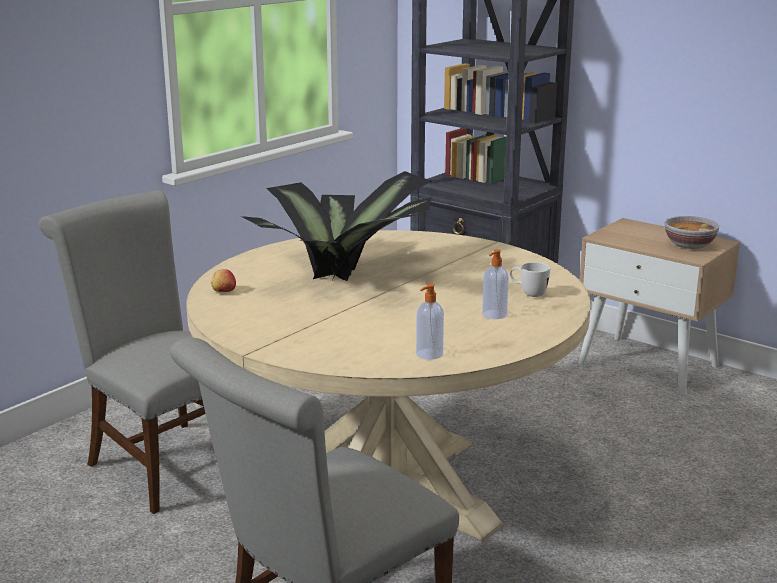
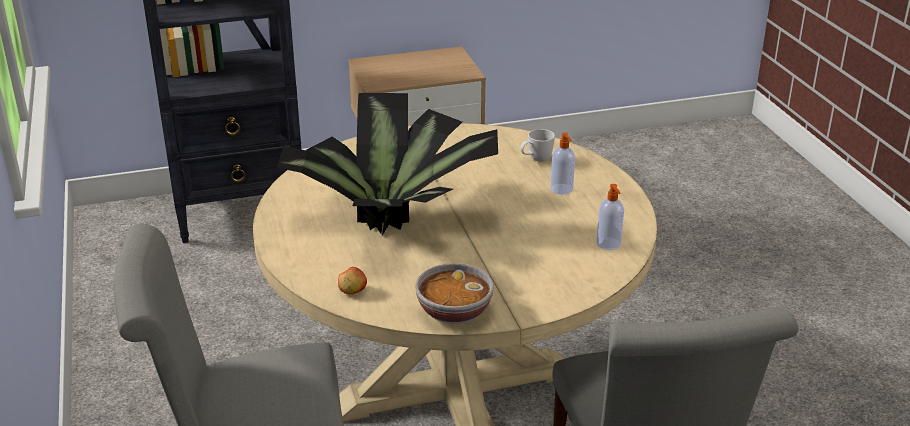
camera: 55 degrees left, 10 degrees up
bowl [665,216,719,249] -> bowl moved to [415,263,494,324]

